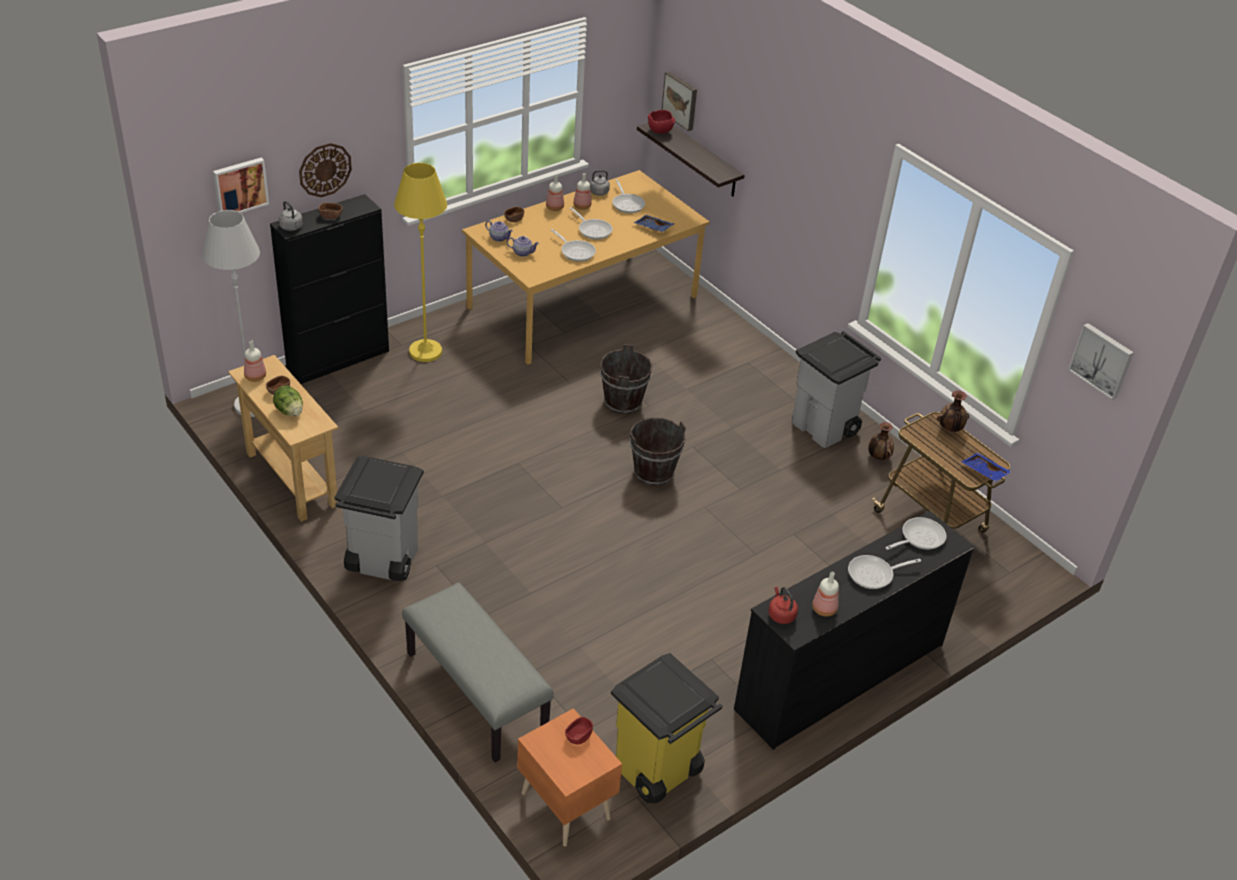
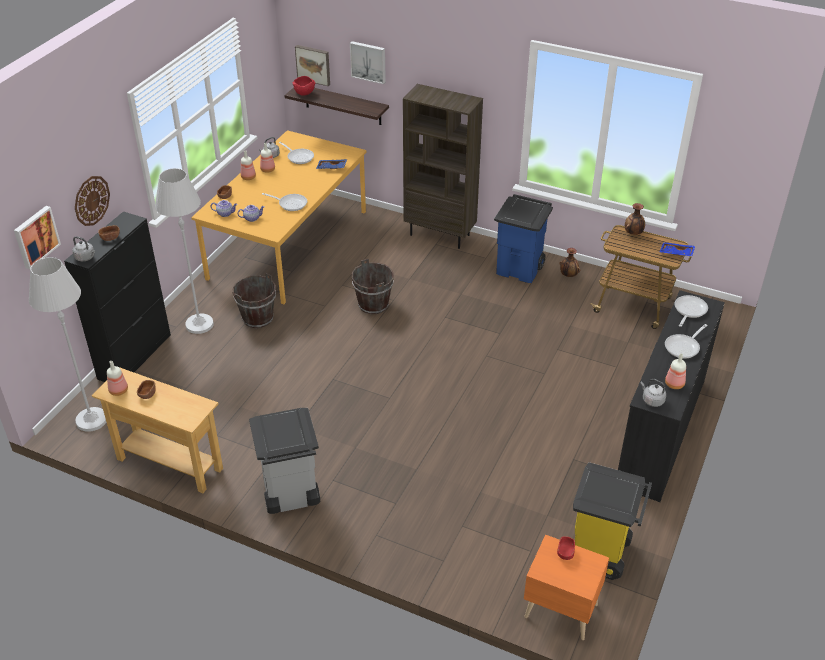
camera: 25 degrees left, 0 degrees up
lettuce [273,386,303,416] -> none
yellow floor lamp [394,163,447,362] -> white floor lamp [155,168,214,334]
grey bench [402,582,554,763] -> none
frying pan [569,207,613,239] -> none
brown bucket [630,417,686,486] -> brown bucket moved to [233,273,276,328]
red kettle [769,587,798,624] -> grey kettle [640,379,666,407]
grey trash can [792,331,881,448] -> blue trash can [494,194,553,283]
picture [1068,323,1134,400] -> picture moved to [350,41,386,84]
none -> brown bookcase [403,84,483,249]

